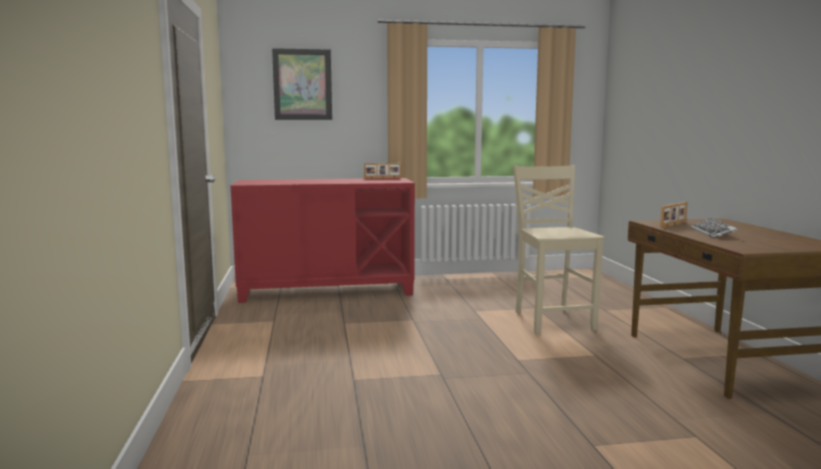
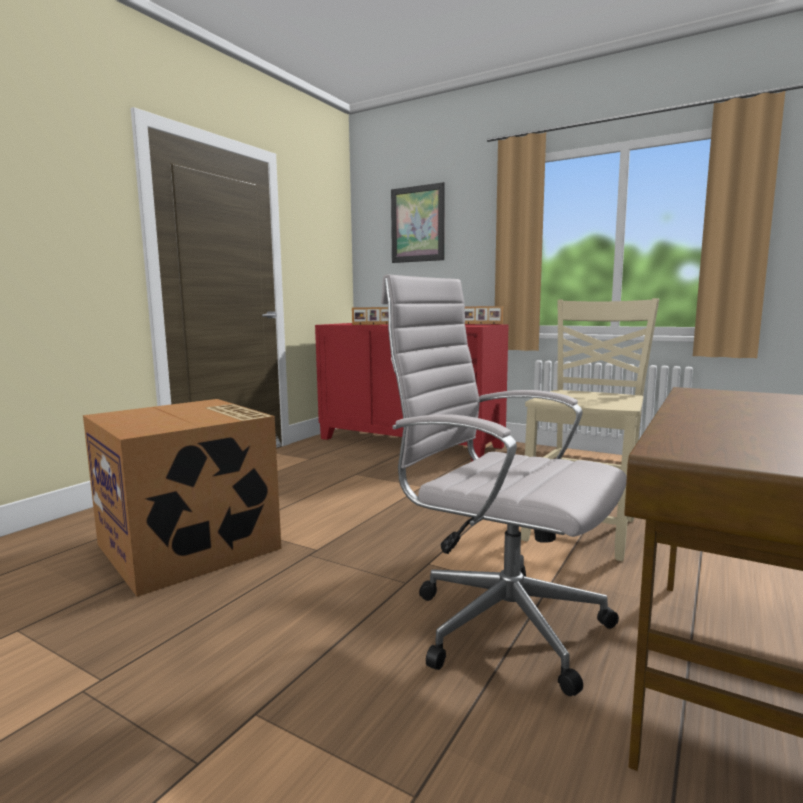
camera: 40 degrees right, 0 degrees up
picture frame [660,202,688,228] -> picture frame moved to [352,307,388,325]
keyboard [691,218,738,238] -> none
none -> cardboard box [83,399,281,597]
none -> white office chair [381,274,627,696]

